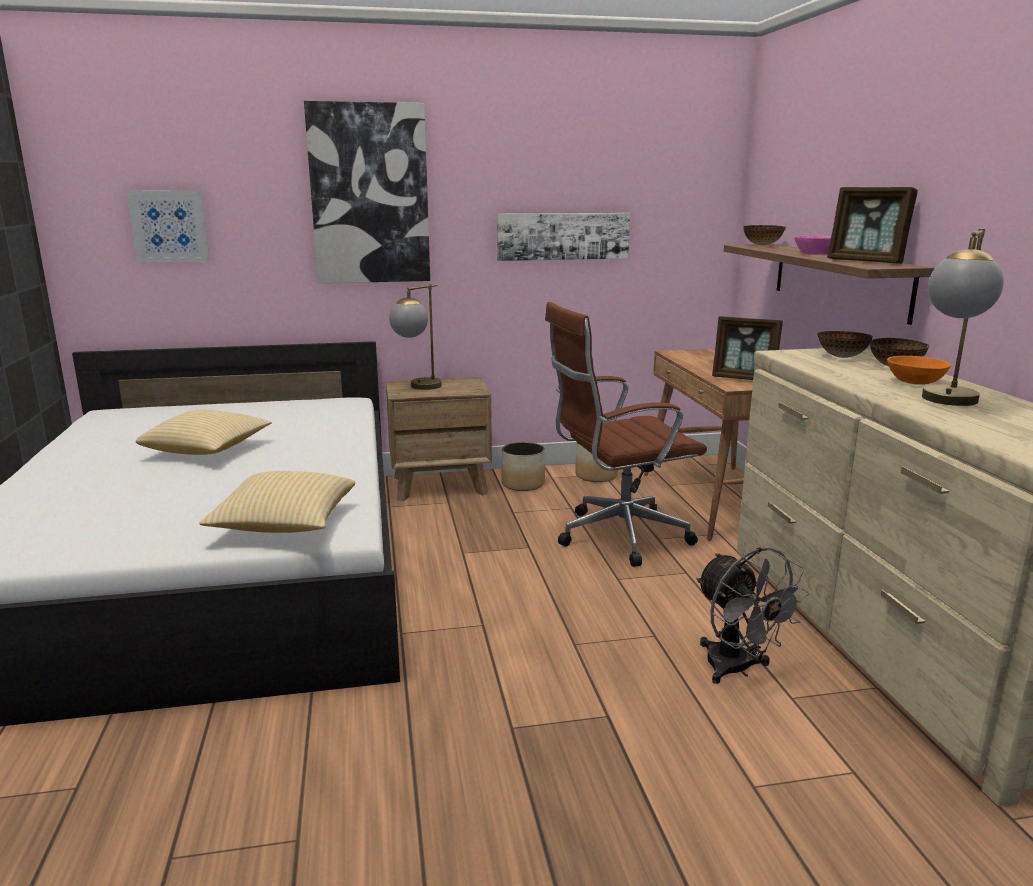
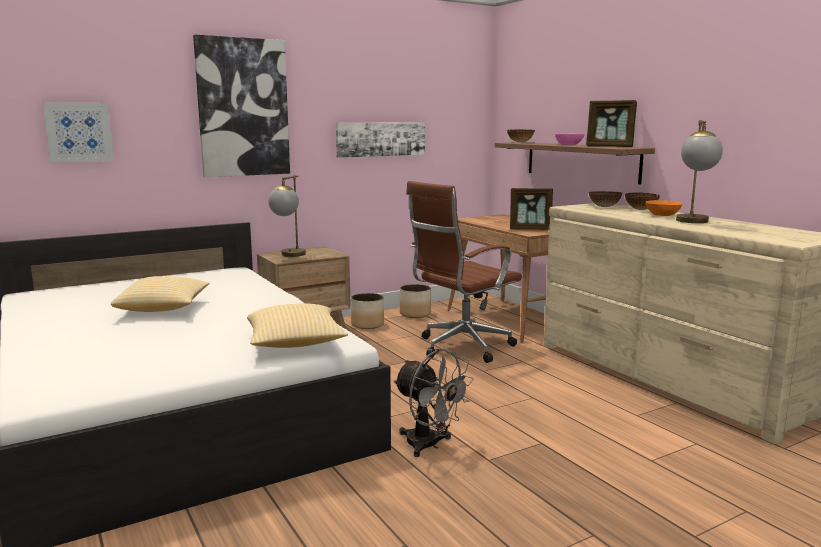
camera: 20 degrees left, 5 degrees down
grey fan [696,547,810,684] -> grey fan moved to [394,349,474,457]

